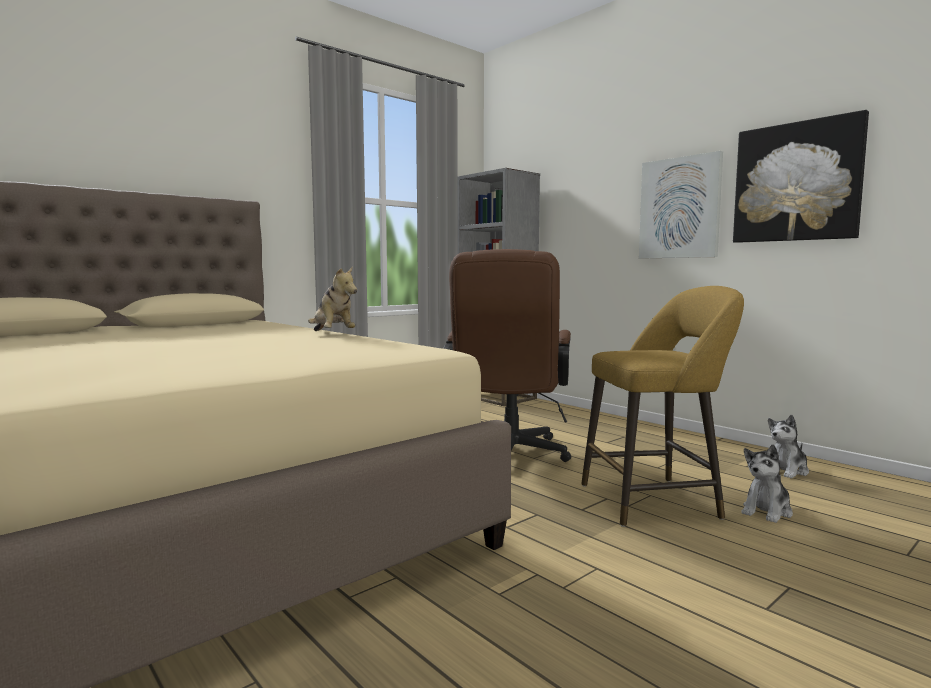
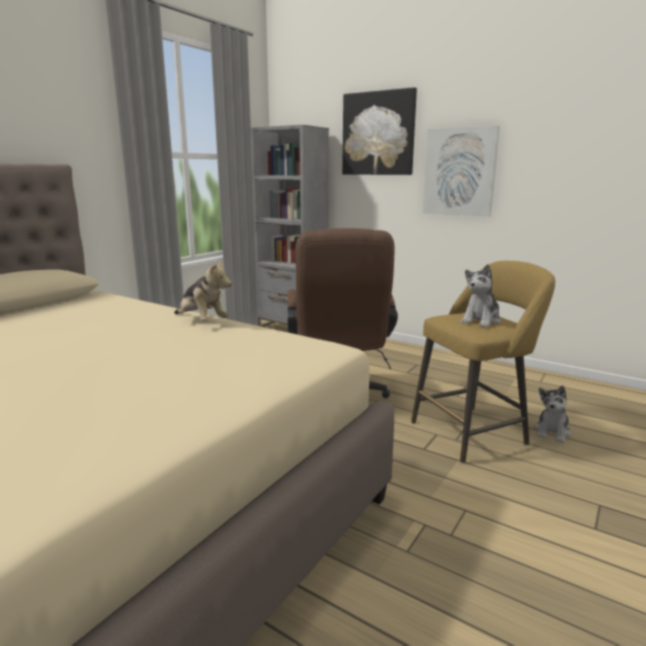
camera: 15 degrees left, 10 degrees up
picture [733,110,869,243] -> picture moved to [342,87,417,175]
plush toy [768,415,809,478] -> plush toy moved to [461,264,501,327]

